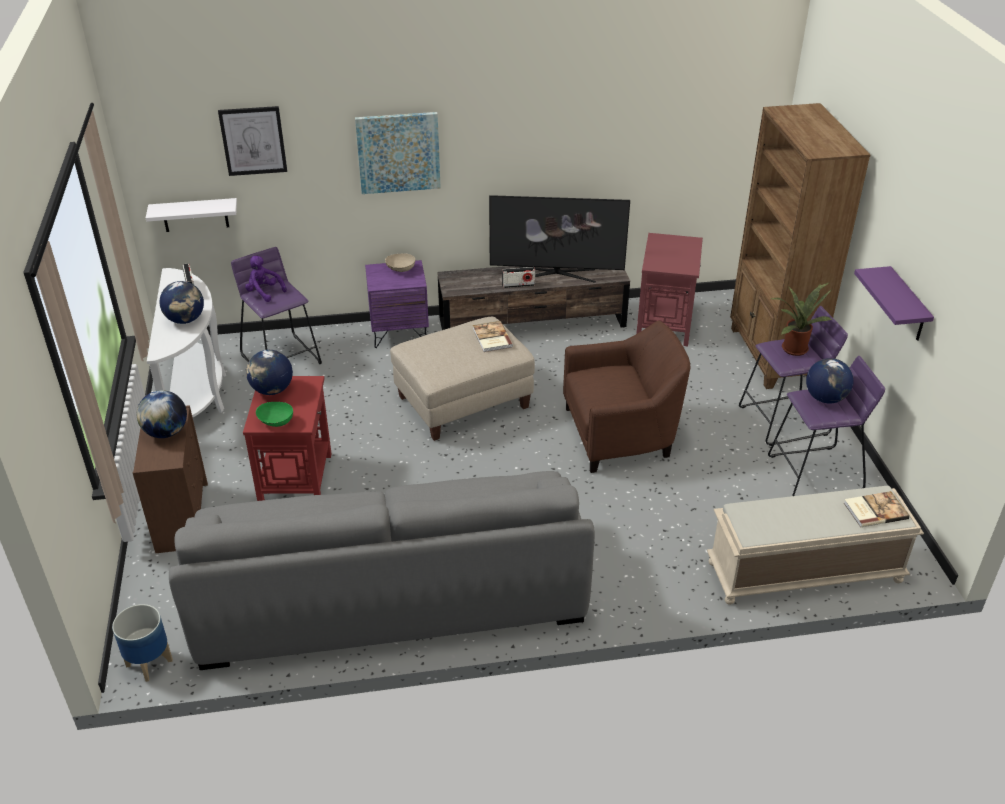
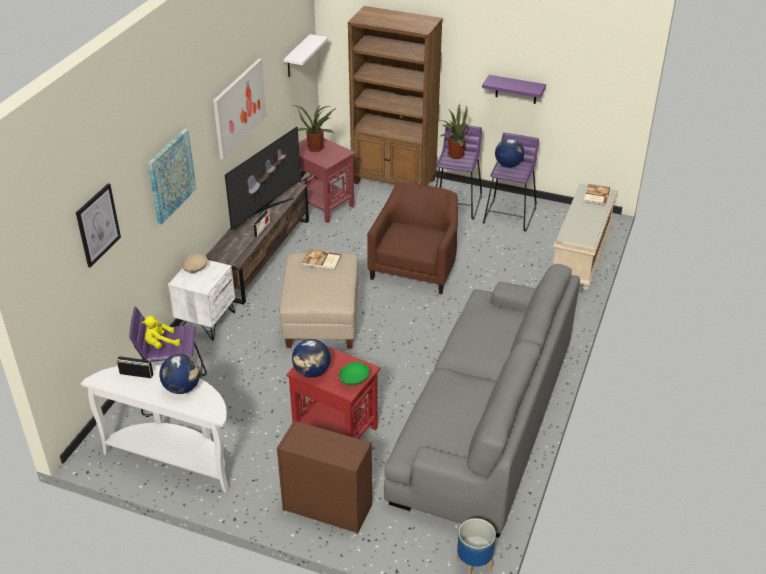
camera: 60 degrees left, 0 degrees up
globe [137,390,187,438] -> none
white shelf [146,198,237,232] -> white shelf moved to [284,34,328,77]
purple plush toy [245,256,287,302] -> yellow plush toy [142,316,180,349]
purple nightstand [365,260,429,348] -> white nightstand [168,260,235,340]
none -> picture [213,59,267,159]
none -> potted plant [293,105,336,152]

